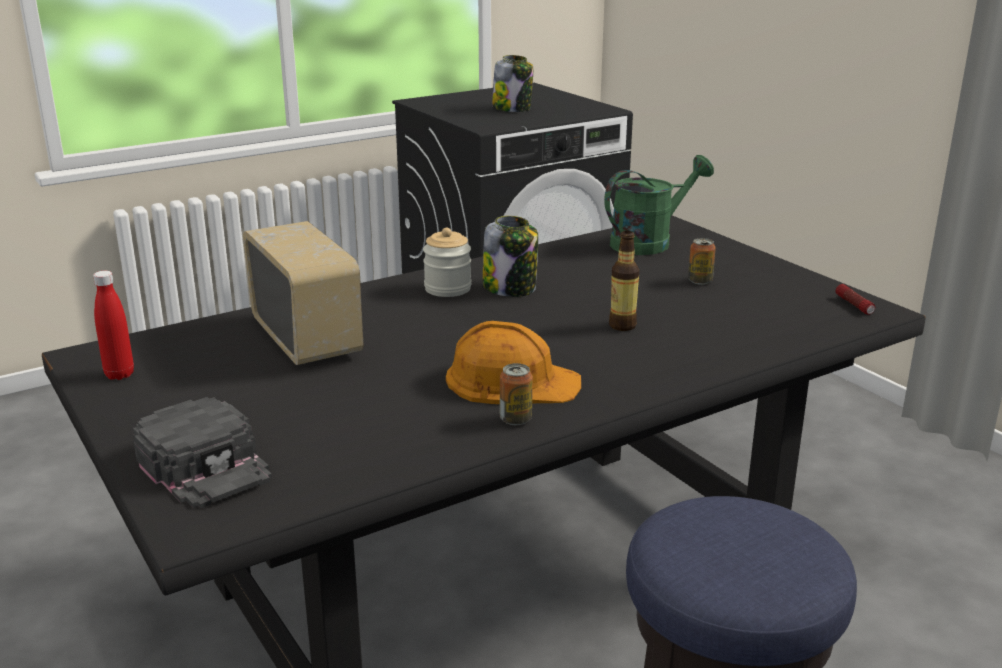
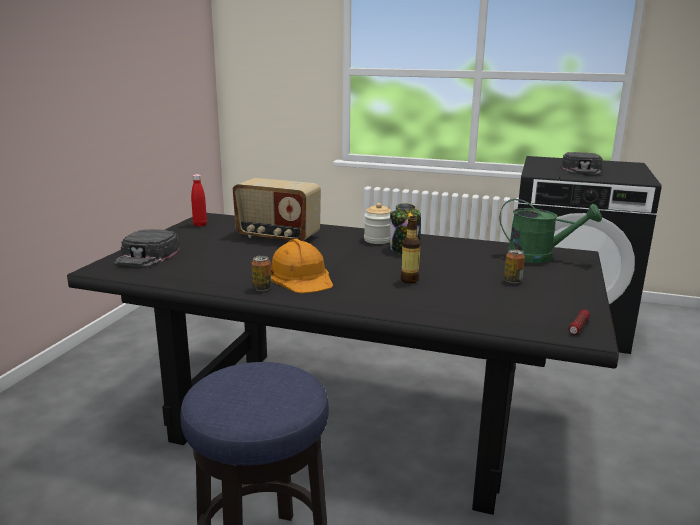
camera: 50 degrees right, 5 degrees down
radio [243,221,364,365] -> radio turned 90 degrees clockwise [233,178,321,241]
jar [492,55,533,112] -> black cap [562,152,602,175]

